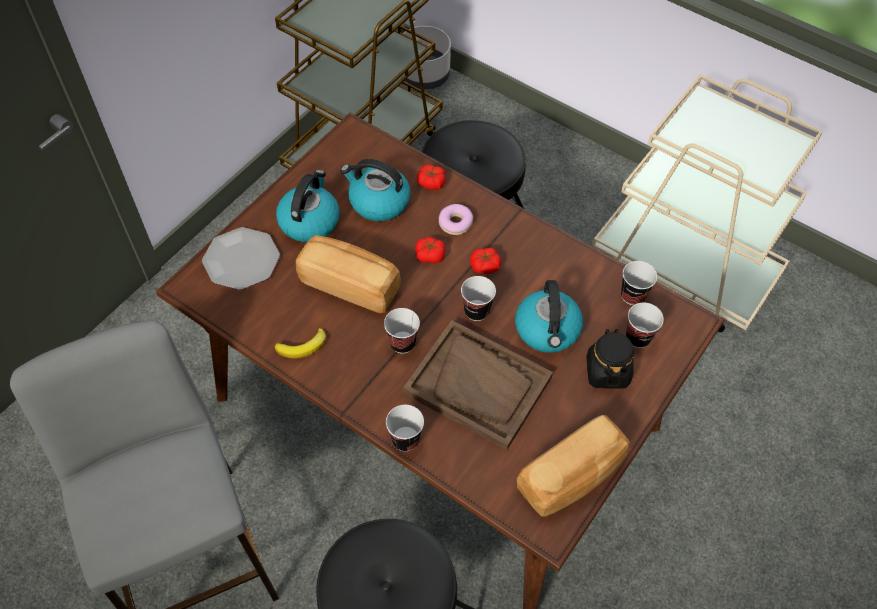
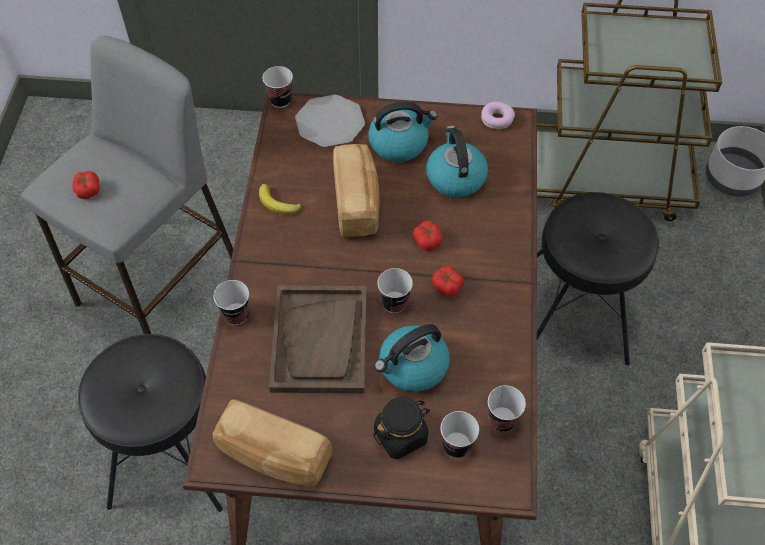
camera: 60 degrees right, 0 degrees up
cup [384,308,420,353] -> cup moved to [262,66,293,108]
tomato [417,165,446,190] -> tomato moved to [72,171,100,199]
donut [439,204,473,235] -> donut moved to [481,101,515,129]

